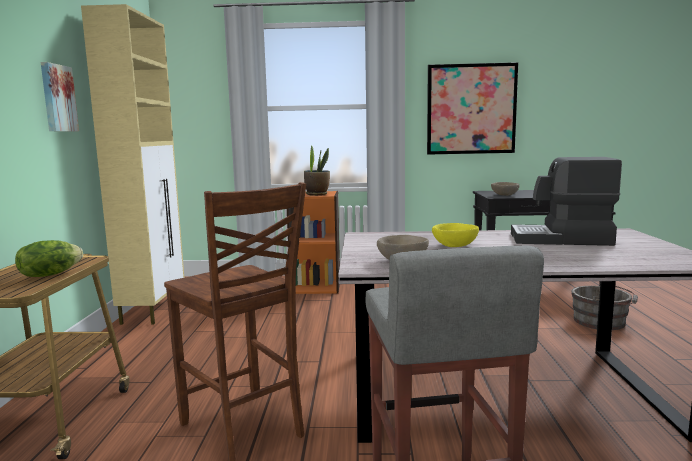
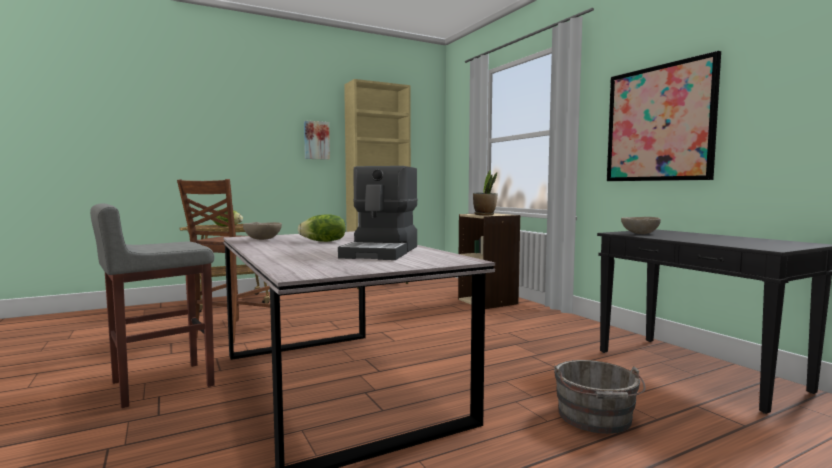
camera: 60 degrees right, 5 degrees down
orange bookcase [287,191,340,294] -> beige bookcase [458,213,520,309]
yellow bowl [432,223,479,247] -> lettuce [298,214,346,242]
coffee machine [511,157,622,246] -> coffee machine turned 150 degrees counterclockwise [338,166,417,260]

